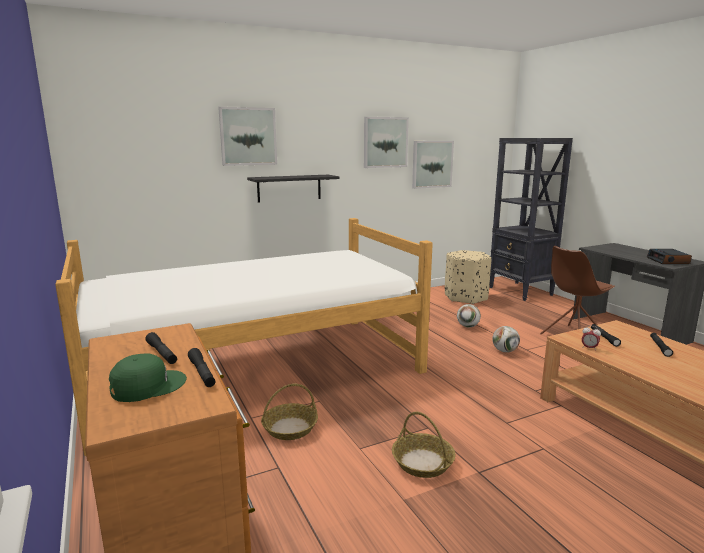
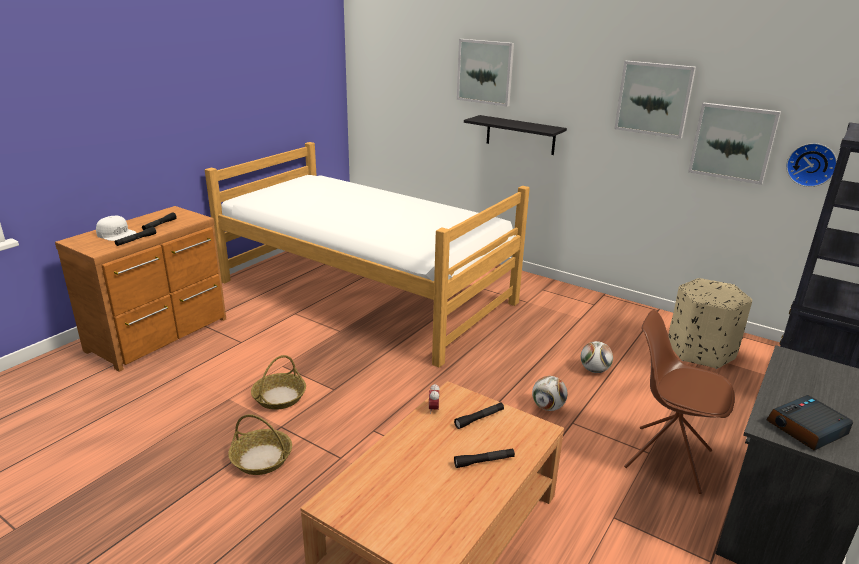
camera: 60 degrees right, 10 degrees up
green cap [109,353,187,402] -> white cap [96,216,136,241]
basket [261,384,318,440] -> basket moved to [228,414,292,475]
none -> wall clock [786,143,837,187]

